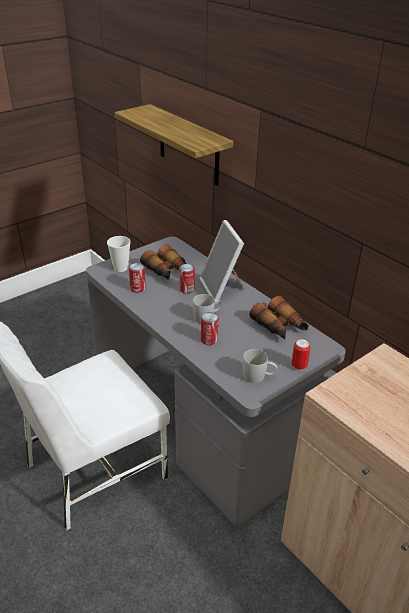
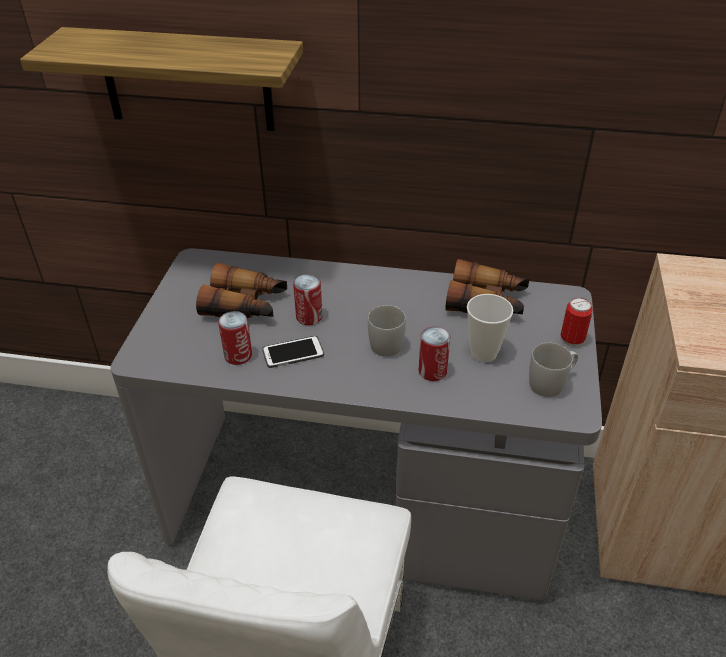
camera: 40 degrees left, 5 degrees up
cup [107,236,131,272] -> cup moved to [467,294,513,362]
picture frame [199,220,246,304] -> none
none -> phone [262,336,324,368]

